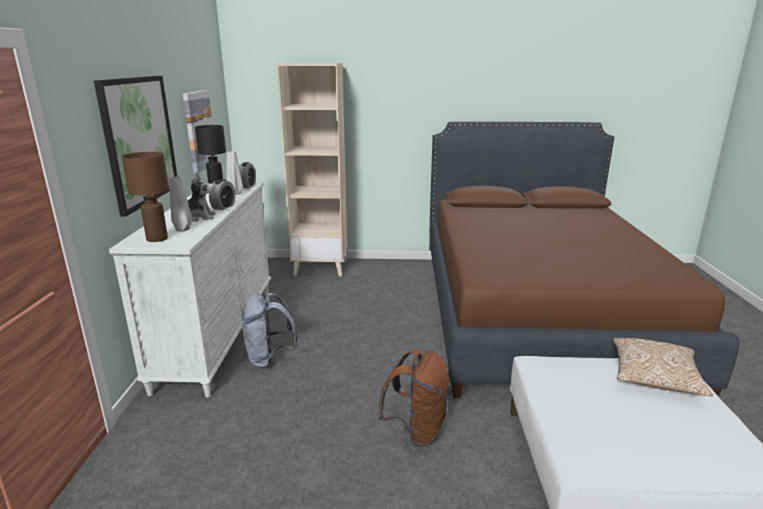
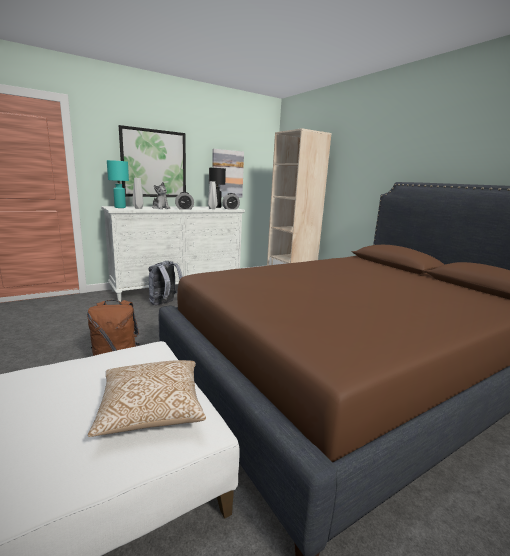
camera: 55 degrees right, 5 degrees down
brown table lamp [122,152,169,242] -> turquoise table lamp [107,160,129,208]

